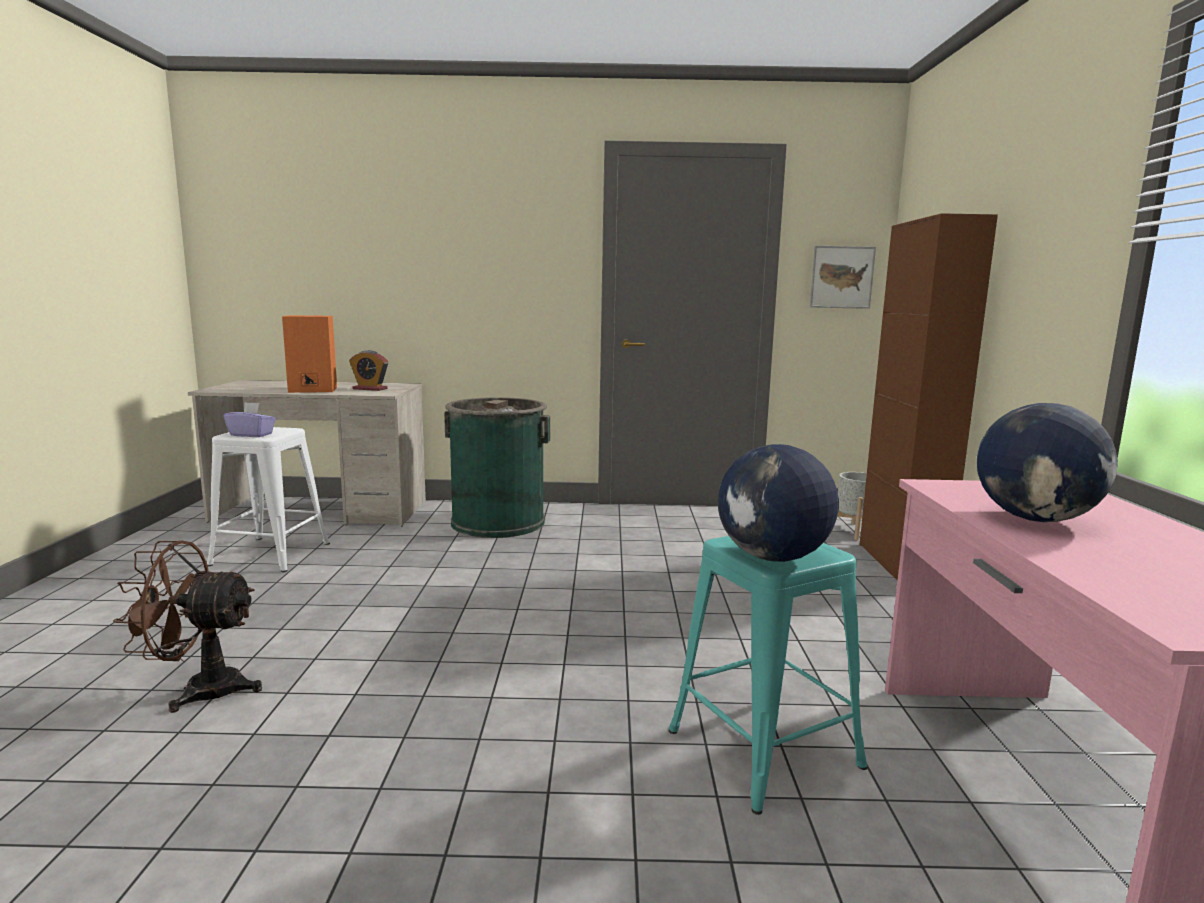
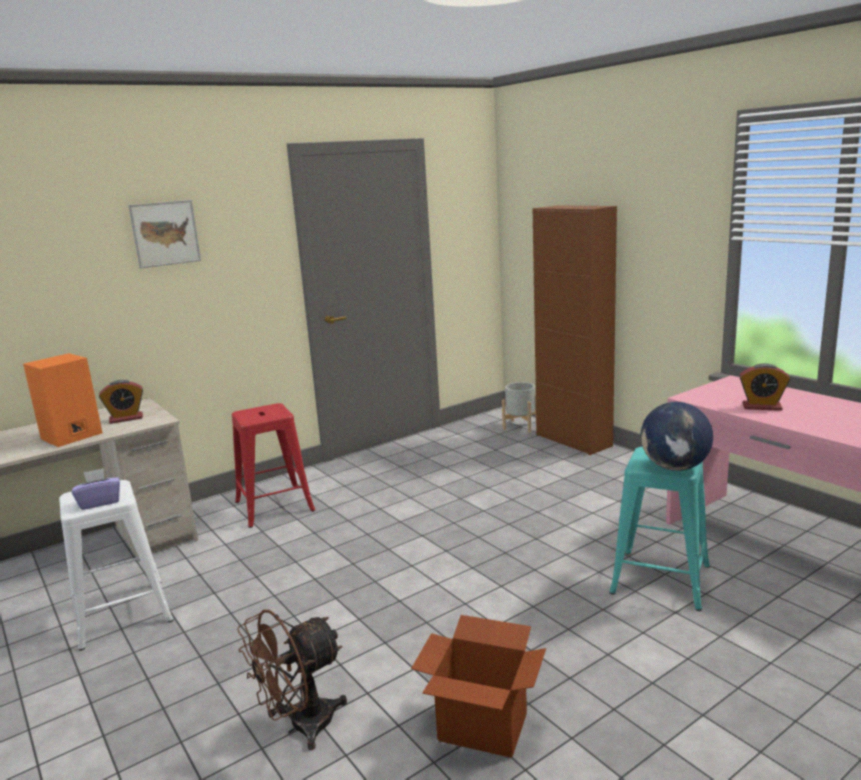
camera: 35 degrees left, 5 degrees up
green trash can [444,397,550,538] -> red stool [232,403,315,528]
picture [810,246,876,309] -> picture moved to [128,200,201,269]
globe [977,403,1118,522] -> alarm clock [739,363,790,411]
none -> cardboard box [411,615,546,758]

